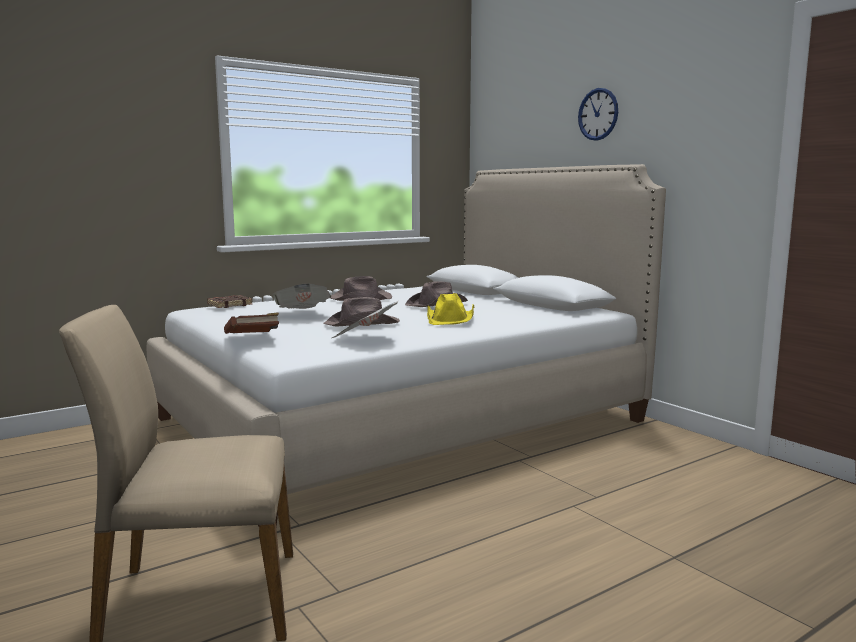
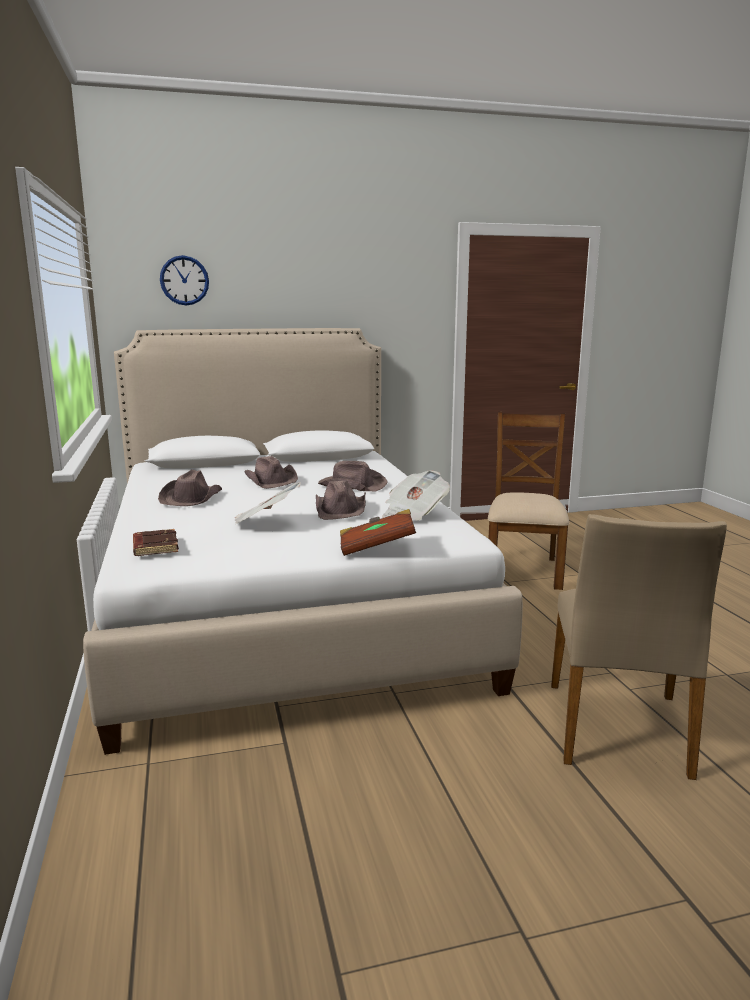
camera: 70 degrees left, 5 degrees up
yellow hat [427,293,474,325] -> brown hat [318,461,387,491]
wall clock [578,88,618,141] -> wall clock moved to [160,255,209,305]
none -> brown chair [488,412,570,590]

